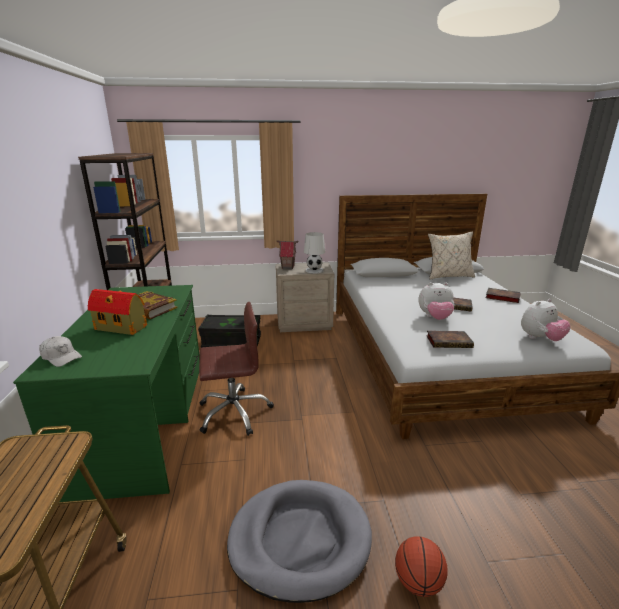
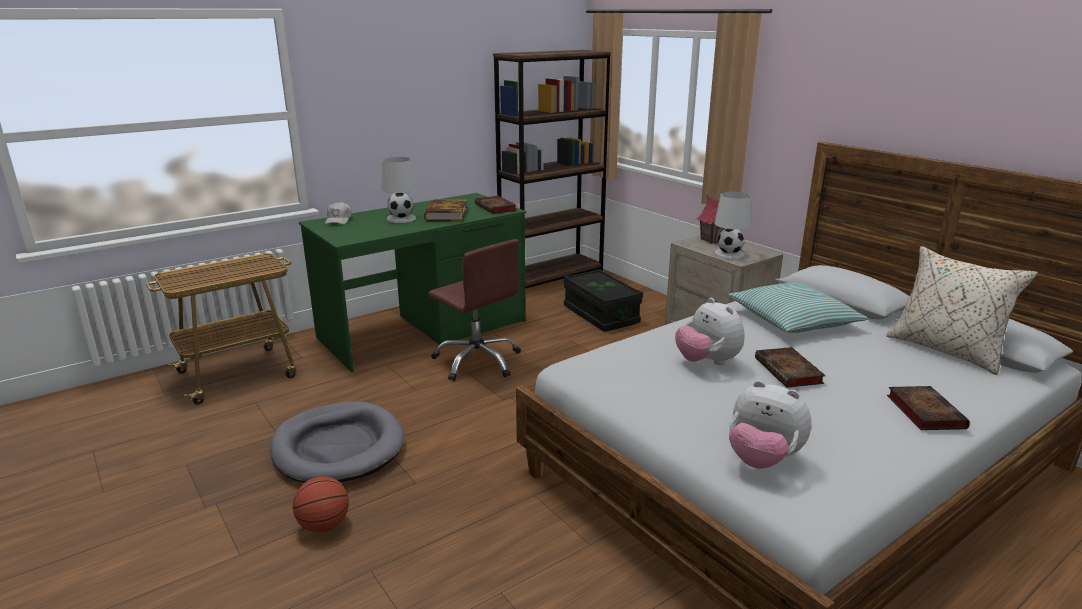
camera: 60 degrees right, 0 degrees up
toy house [88,289,147,335] -> white table lamp [381,157,417,223]
book [426,331,474,348] -> book moved to [475,196,517,214]
none -> pillow [728,282,868,333]

